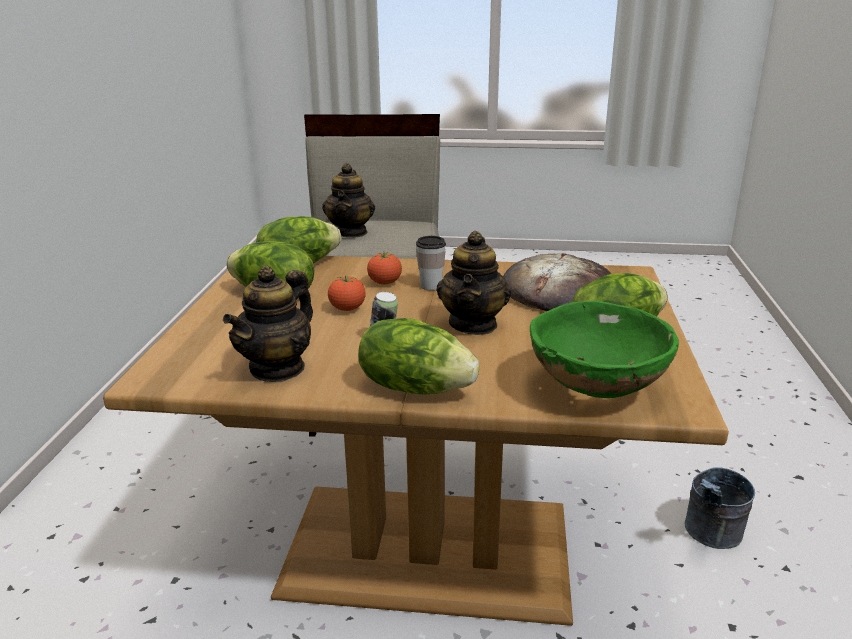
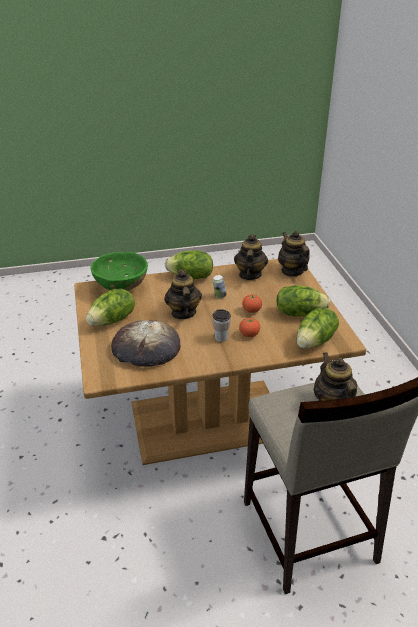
camera: 160 degrees right, 10 degrees up
grey bucket [685,467,755,549] -> none
none -> teapot [278,231,310,277]

